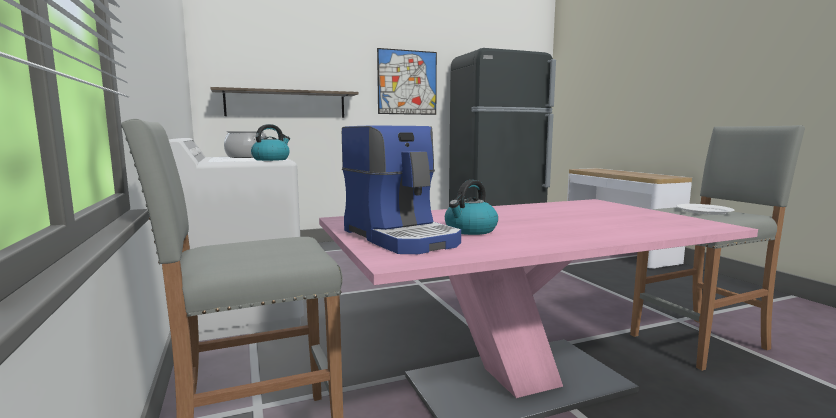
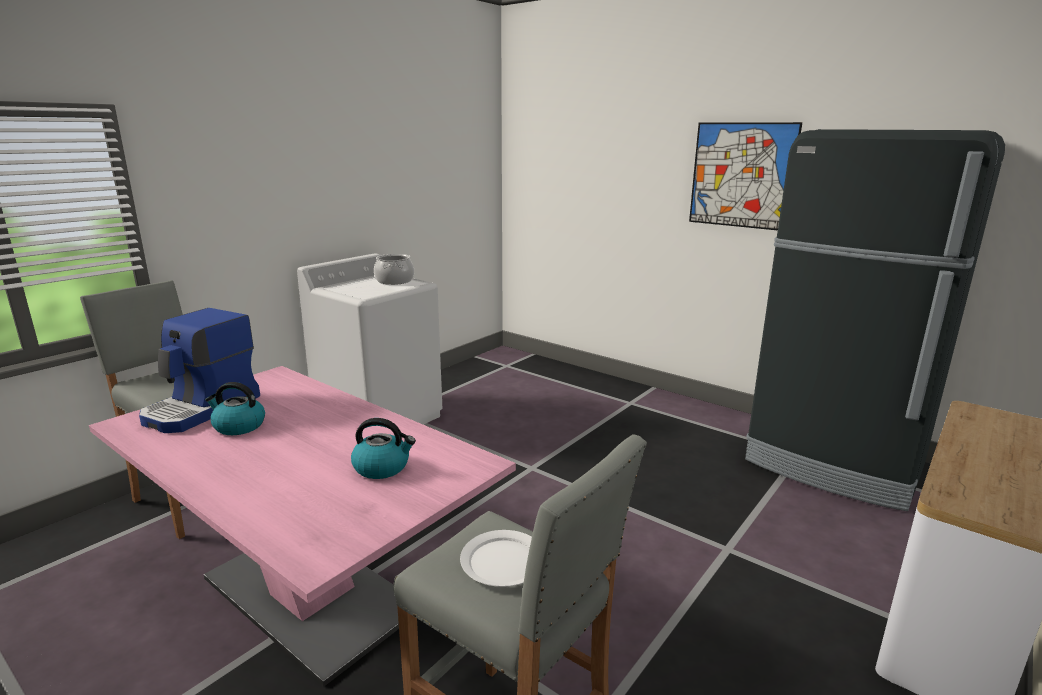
camera: 60 degrees right, 10 degrees up
shelf [210,87,358,118] -> none
kettle [251,124,290,161] -> kettle moved to [351,418,416,479]

